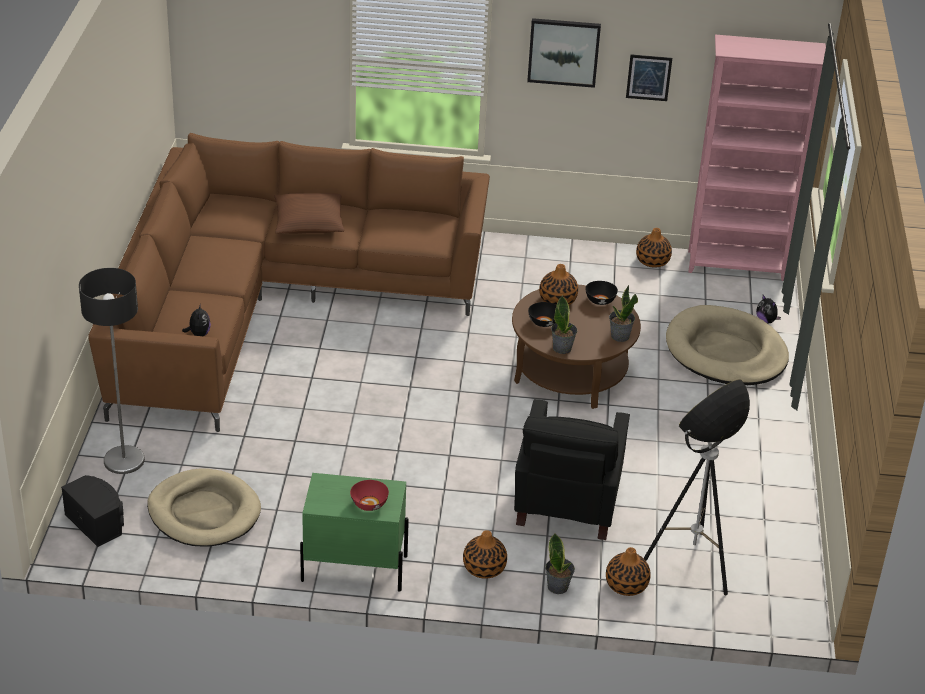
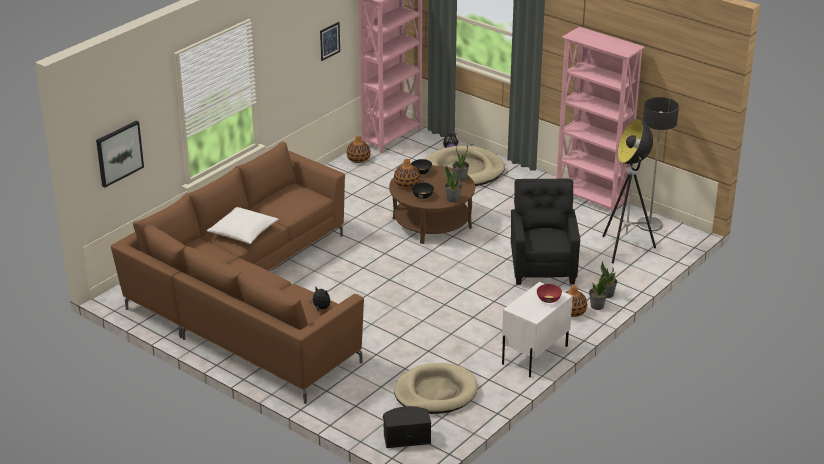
camera: 55 degrees left, 5 degrees down
floor lamp [79,268,145,474] -> floor lamp moved to [637,97,679,232]
brown pillow [274,193,344,234] -> white pillow [207,207,279,244]
green nightstand [300,473,409,592] -> white nightstand [502,282,573,377]
black armchair [514,399,630,540] -> black armchair turned 135 degrees counterclockwise [511,179,580,285]
picture [527,18,601,88] -> picture moved to [96,121,144,188]
vase [606,547,651,596] -> none
none -> pink bookcase [557,27,644,215]
none -> potted plant [589,271,608,310]

